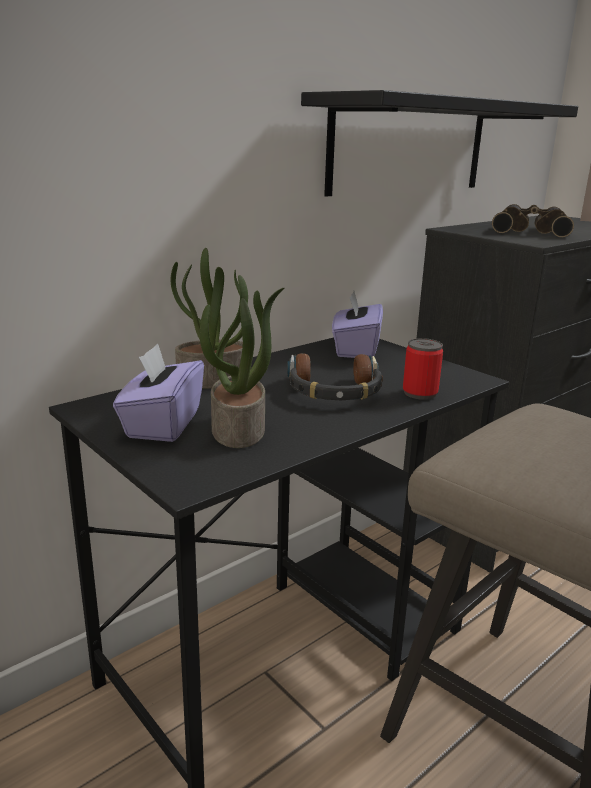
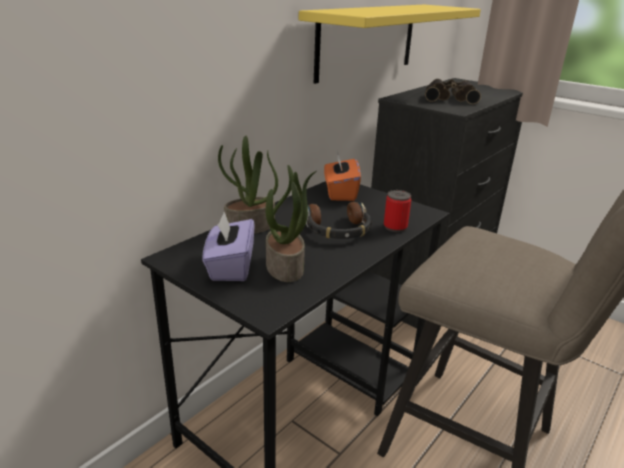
camera: 10 degrees left, 5 degrees up
black shelf [301,90,578,197] -> yellow shelf [299,5,481,84]
purple tissue box [332,291,383,358] -> orange tissue box [324,151,361,201]

